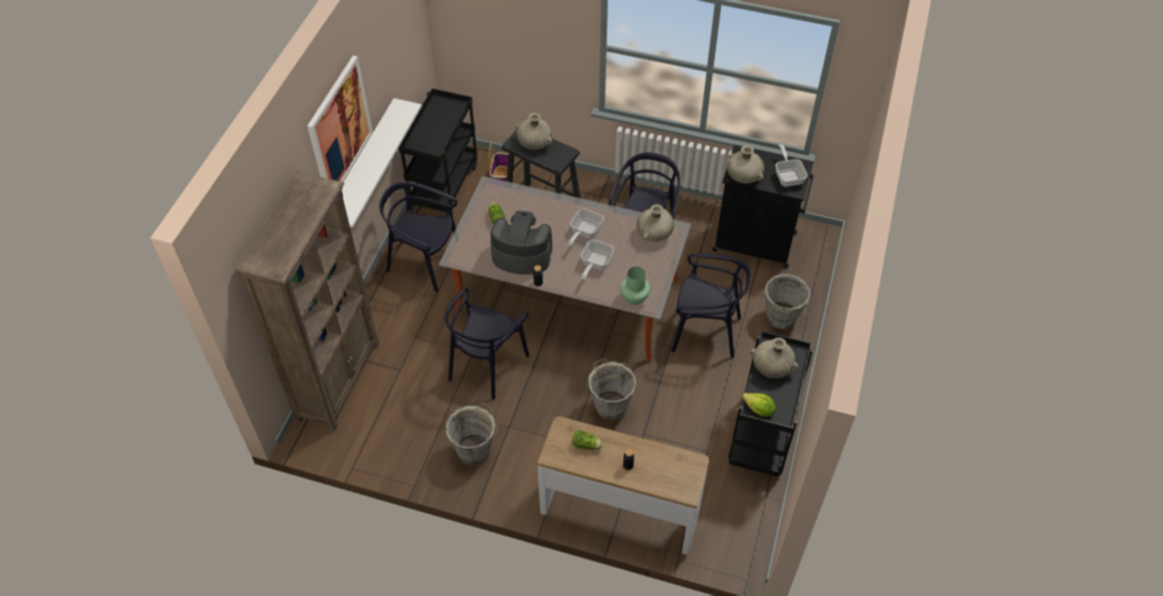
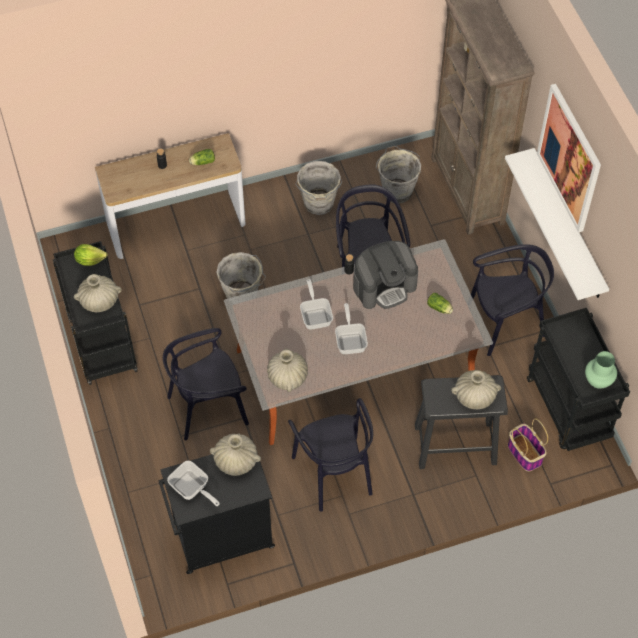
camera: 145 degrees right, 5 degrees up
green vase [620,267,651,305] -> green vase moved to [585,351,617,389]
grey bucket [762,274,810,329] -> grey bucket moved to [376,146,421,203]

